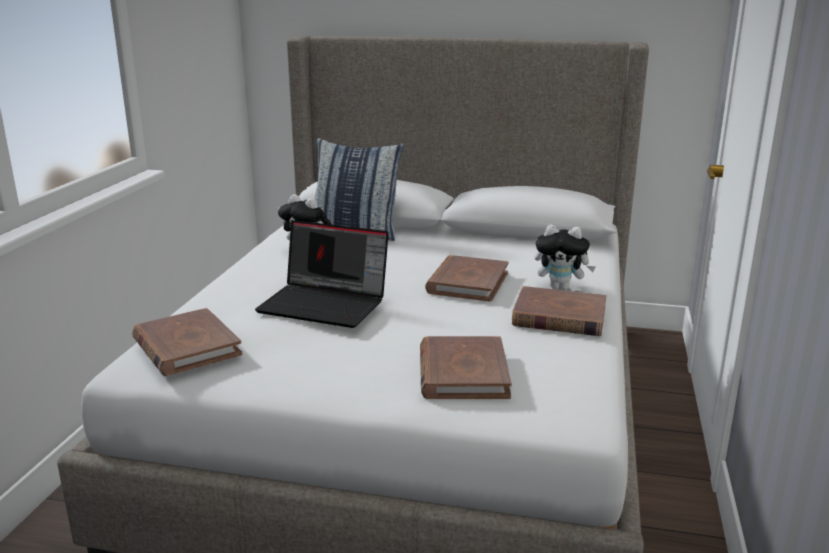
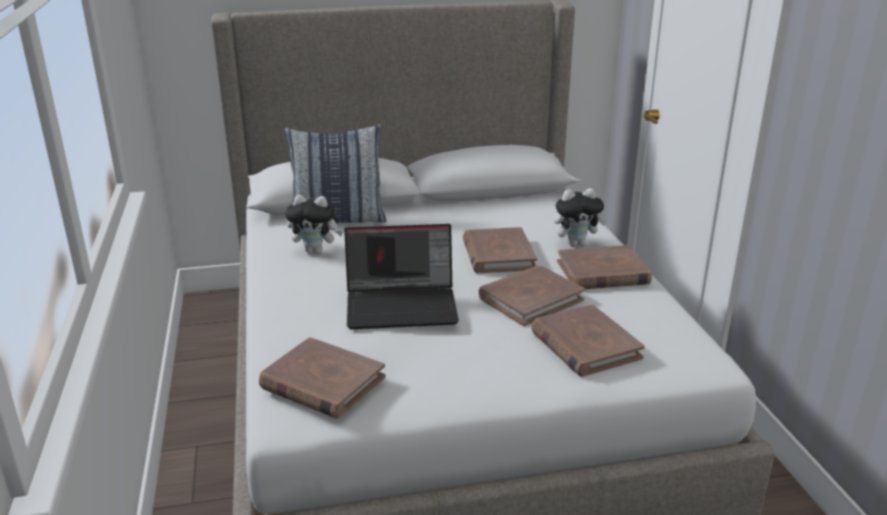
camera: 25 degrees left, 5 degrees up
none -> brown book [479,265,585,326]

